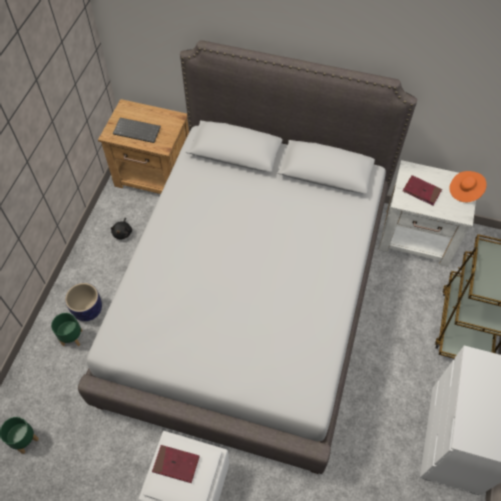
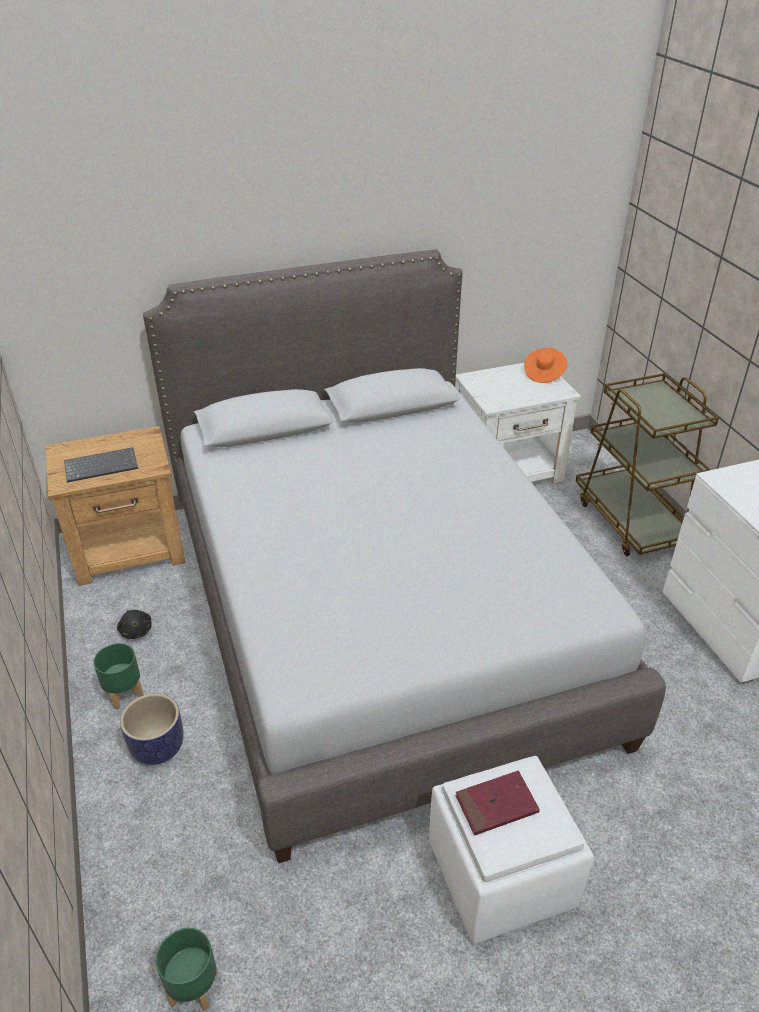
camera: 35 degrees left, 20 degrees down
green planter [51,313,83,346] -> green planter moved to [93,643,143,710]
red book [403,175,442,206] -> none

